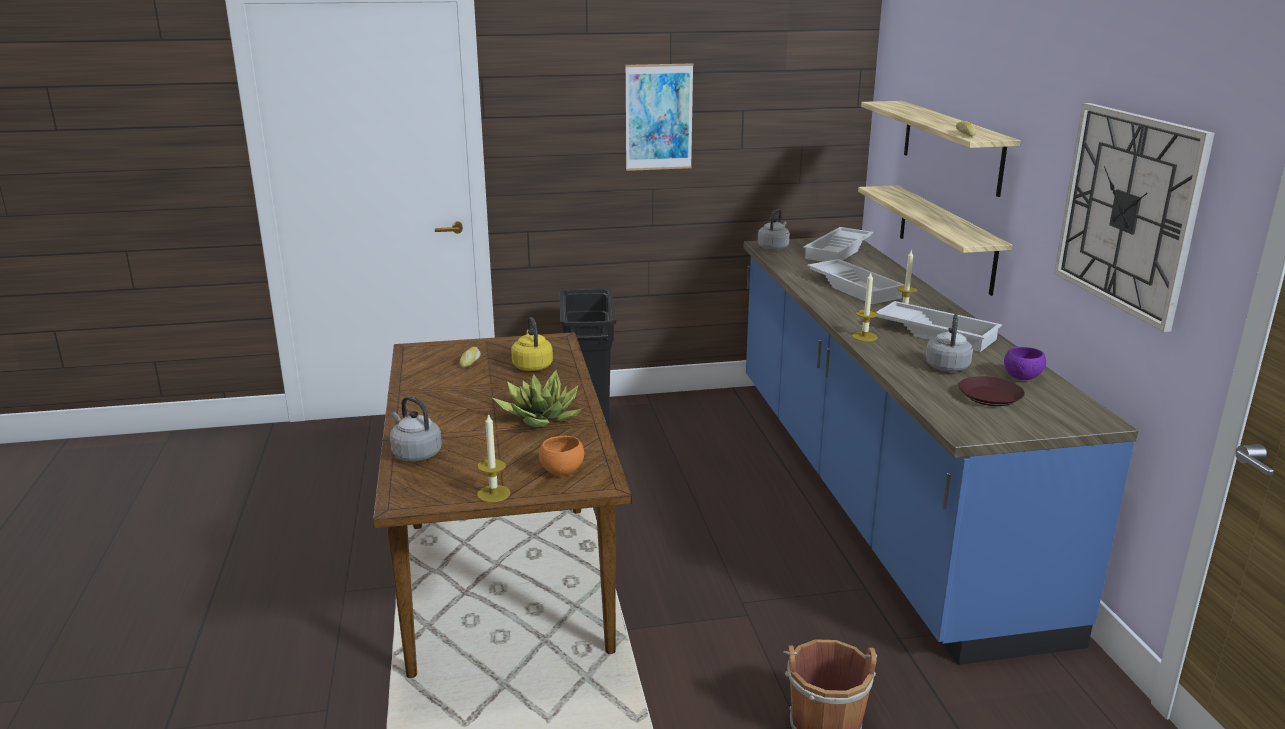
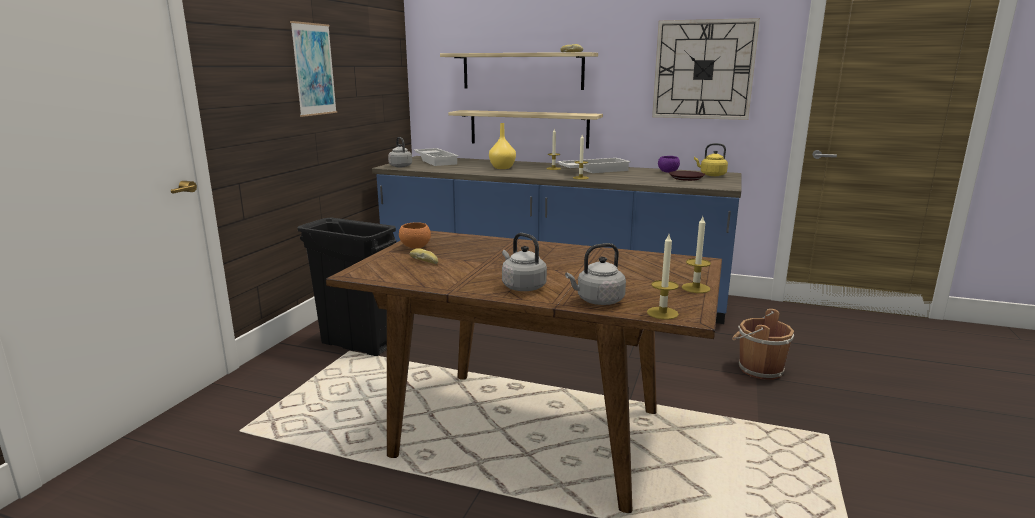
camera: 60 degrees left, 5 degrees down
potted plant [493,370,583,427] -> none
yellow kettle [511,317,553,371] -> yellow kettle moved to [694,143,728,176]
orange bowl [539,436,584,476] -> orange bowl moved to [399,222,431,249]
white tray [807,259,905,304] -> yellow vase [489,123,516,169]
grey kettle [926,314,973,372] -> grey kettle moved to [502,233,547,291]
none -> candle [647,234,679,320]

